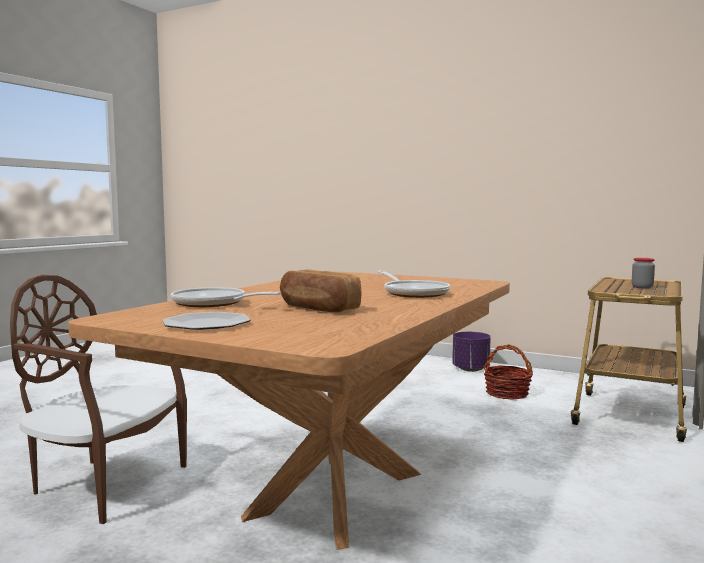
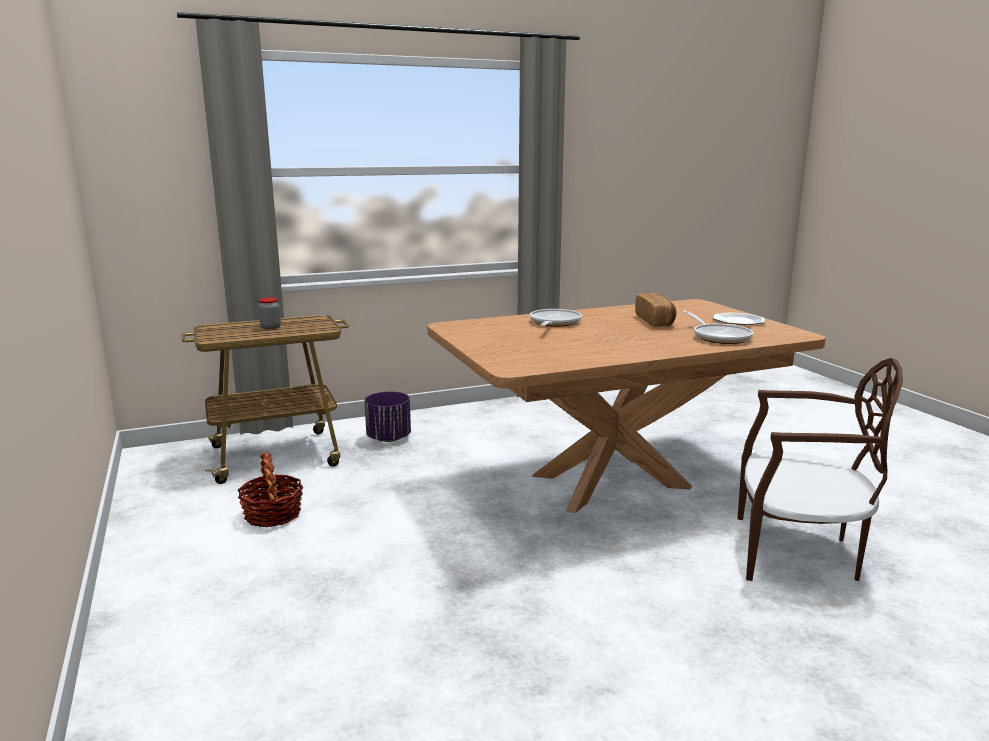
camera: 140 degrees left, 10 degrees up
brown chair [10,275,187,524] -> brown chair turned 45 degrees counterclockwise [738,358,903,581]
purple planter [452,332,491,372] -> purple planter moved to [364,391,411,442]

